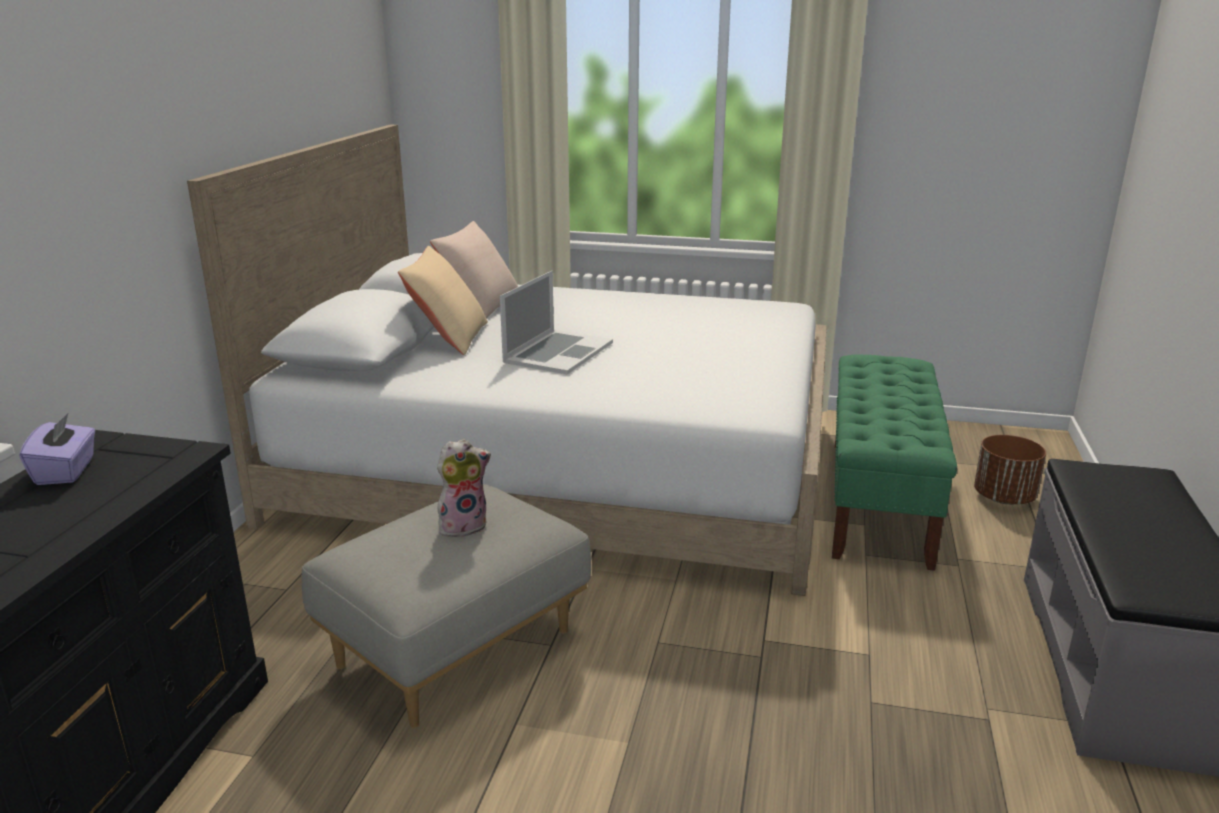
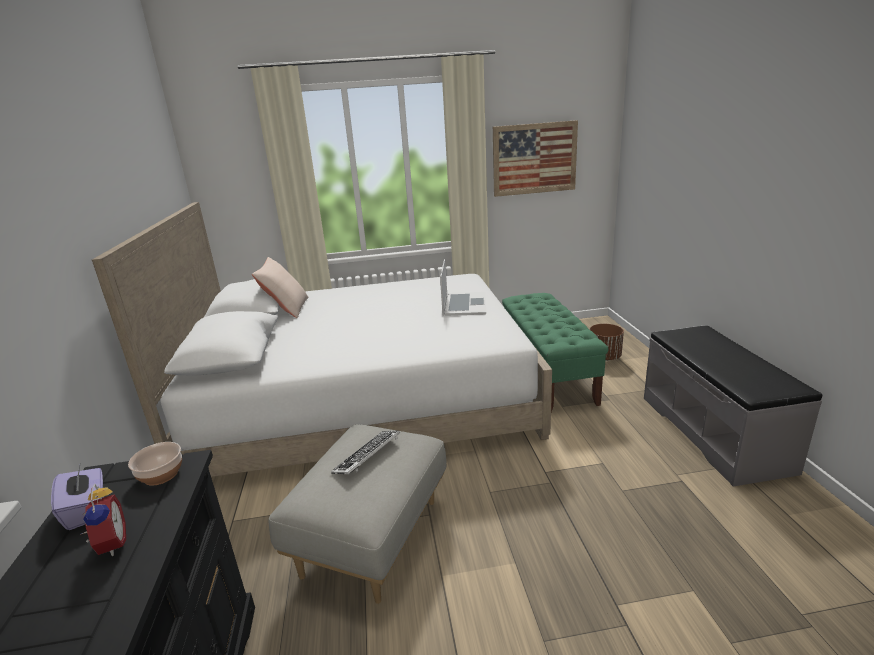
camera: 20 degrees left, 0 degrees up
beige pillow [398,246,488,355] -> none
plush toy [437,439,491,538] -> keyboard [331,430,400,474]
laptop [500,271,613,374] -> laptop moved to [440,259,486,316]
none -> alarm clock [80,484,126,556]
none -> bowl [128,442,182,486]
none -> picture [493,120,578,197]

